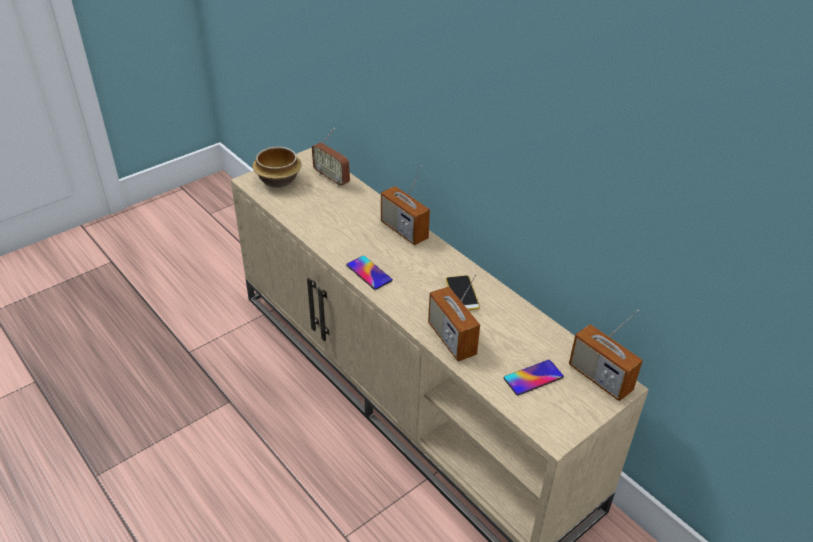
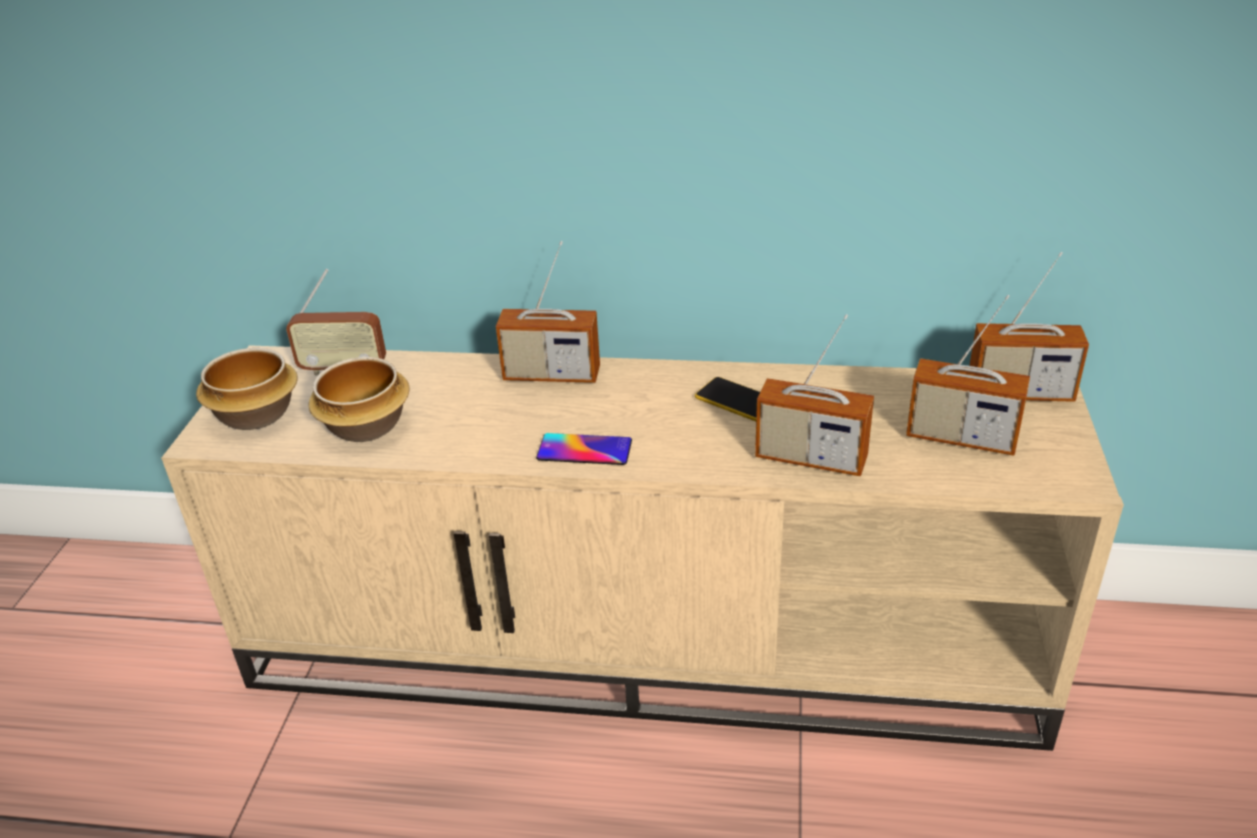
camera: 40 degrees left, 5 degrees down
phone [504,360,564,396] -> radio [906,295,1030,456]
none -> bowl [308,357,409,442]

